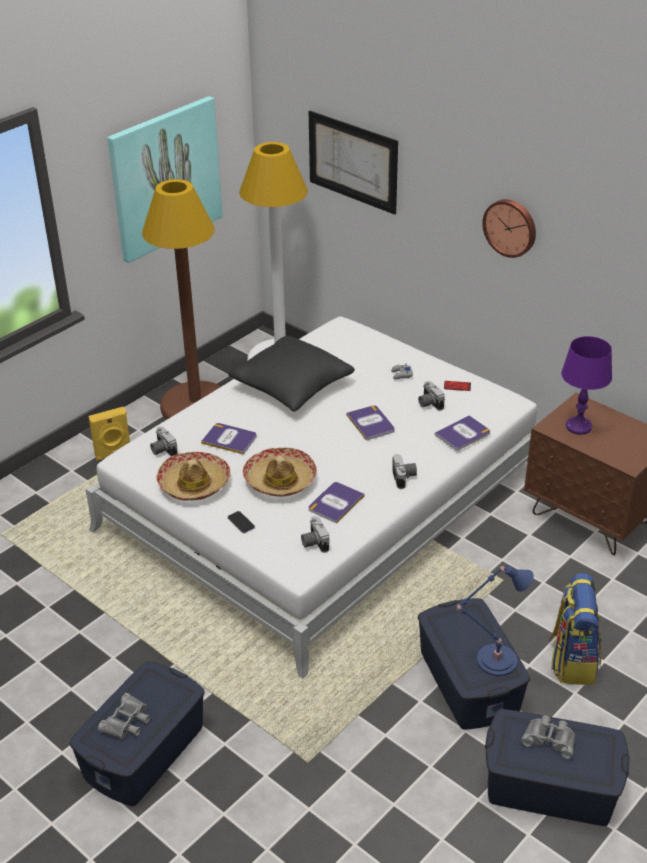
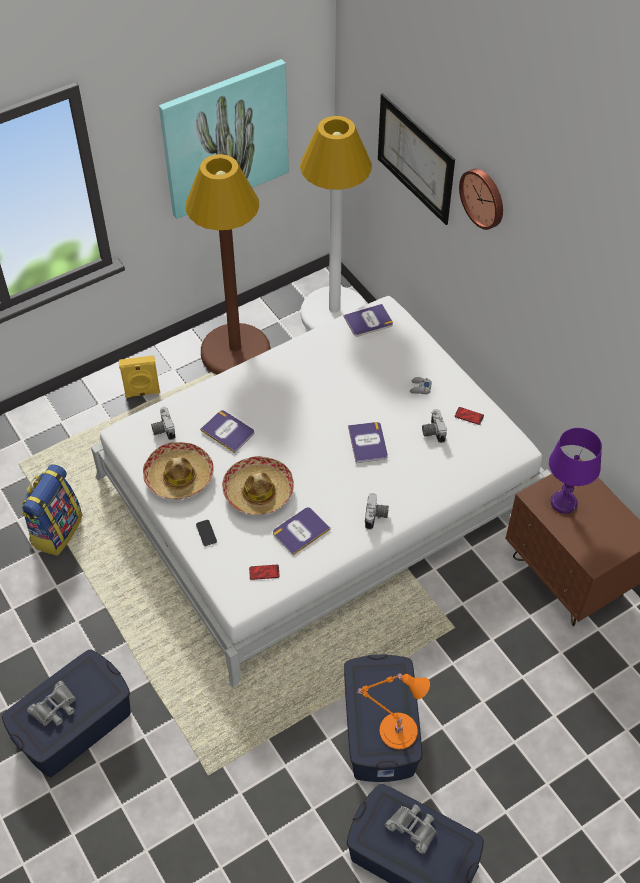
camera: 15 degrees right, 15 degrees up
black pillow [228,336,355,412] -> none
camera [301,516,330,553] -> phone [249,565,280,580]
book [435,415,490,450] -> book moved to [344,304,393,337]
blue table lamp [456,565,534,676] -> orange table lamp [356,674,430,749]
wall clock [482,199,536,258] -> wall clock moved to [459,169,503,230]
backpack [549,573,602,685] -> backpack moved to [21,464,82,556]

